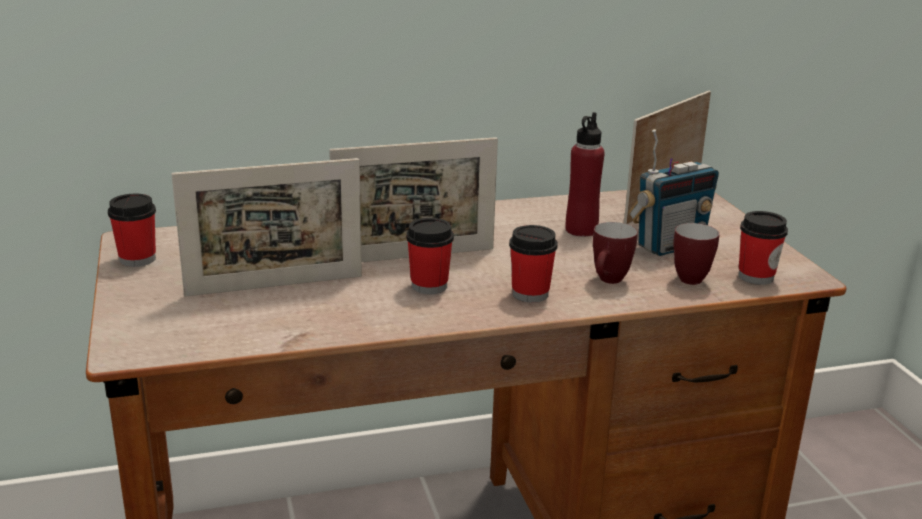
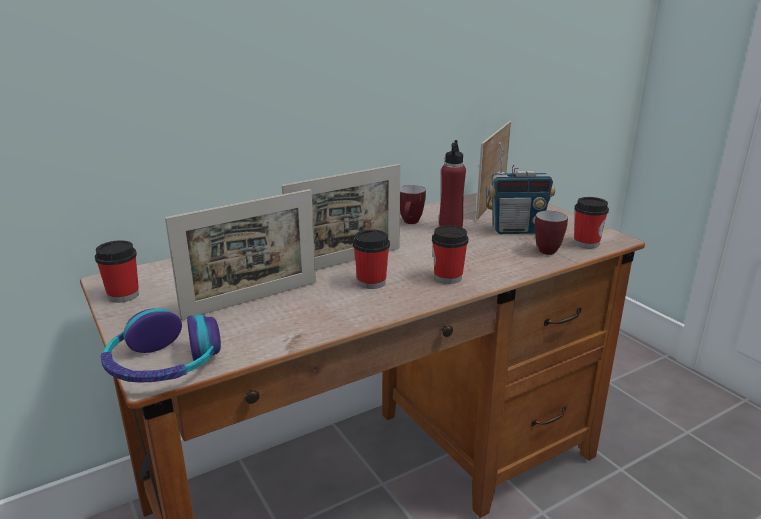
camera: 15 degrees left, 0 degrees up
mug [593,222,638,284] -> mug moved to [400,185,426,224]
radio [628,129,719,256] -> radio turned 45 degrees clockwise [486,142,555,234]
none -> headphones [101,308,221,382]

